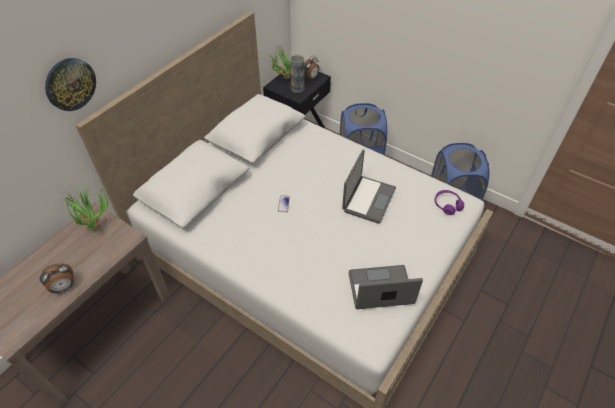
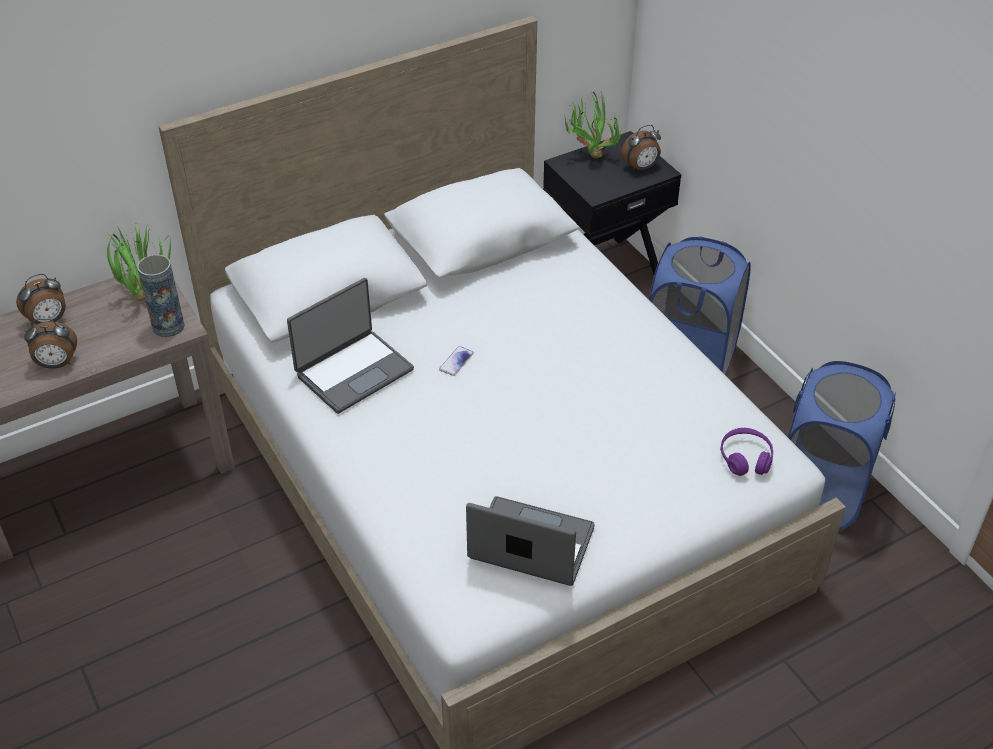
camera: 25 degrees right, 5 degrees down
wall clock [45,58,96,111] -> none
vase [290,55,304,93] -> vase moved to [137,254,185,337]
laptop [342,149,396,224] -> laptop moved to [287,278,414,414]
none -> alarm clock [16,274,66,324]

